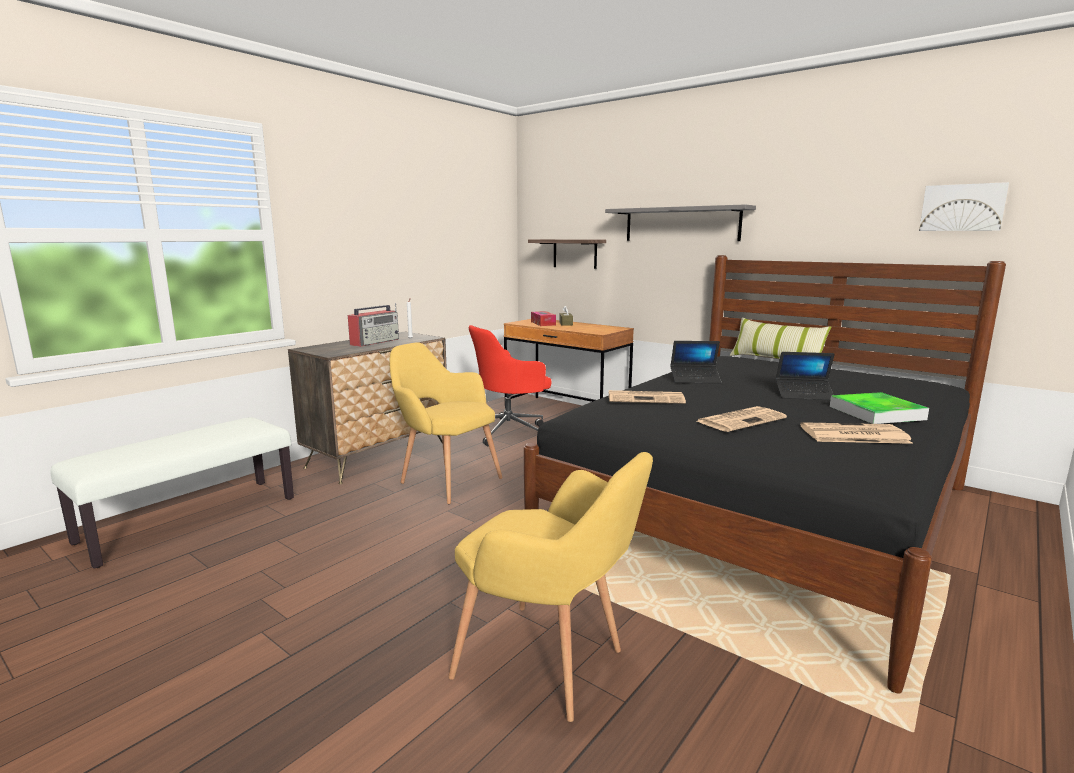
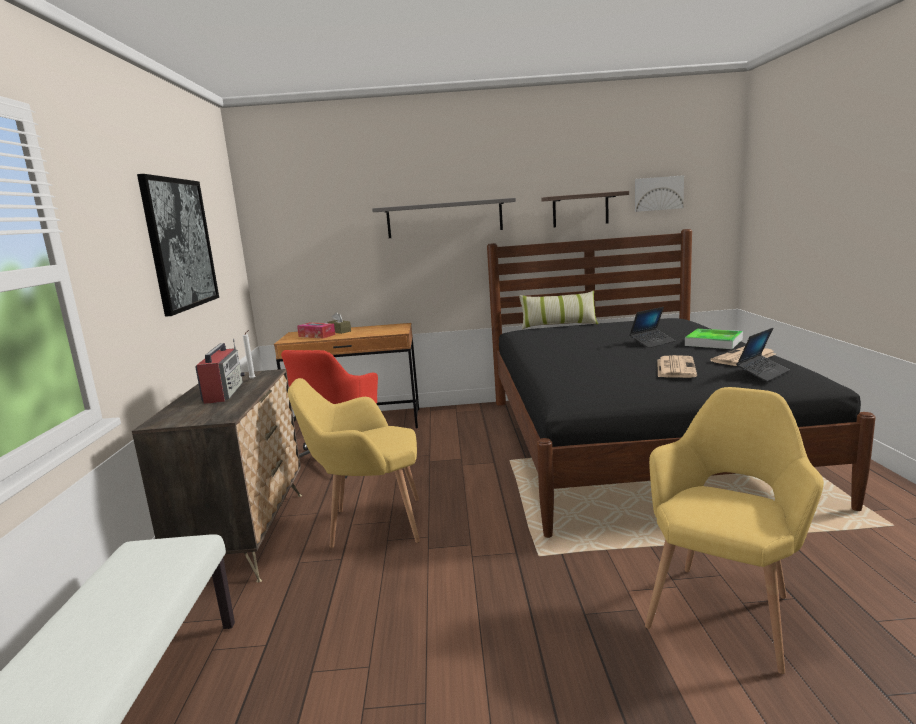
camera: 40 degrees left, 0 degrees up
yellow armchair [448,452,653,722] -> yellow armchair turned 45 degrees counterclockwise [645,387,824,674]
shelf [528,239,606,269] -> shelf moved to [541,191,629,228]
newspaper [609,390,686,404] -> none
laptop [670,341,721,383] -> laptop moved to [736,328,790,382]
none -> picture [137,174,219,317]

